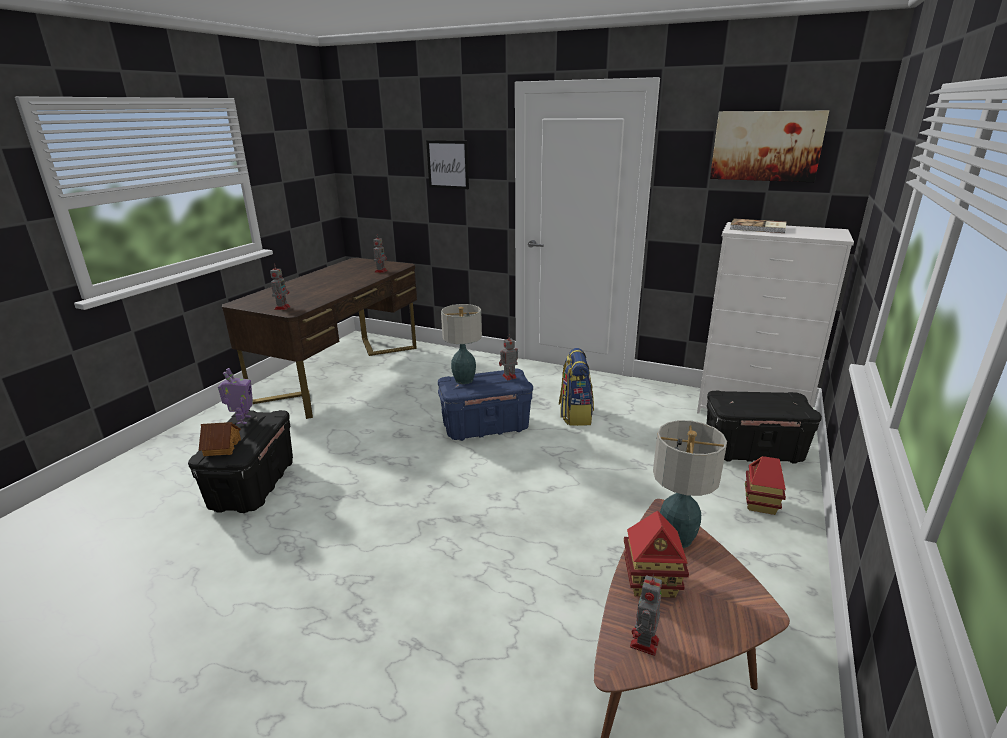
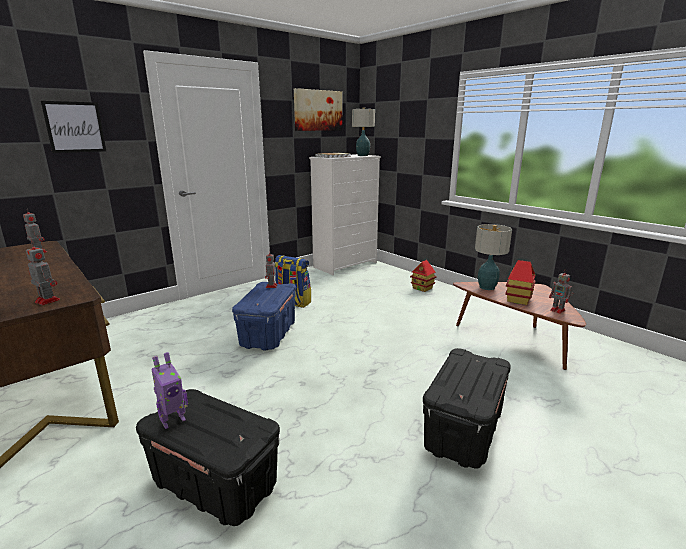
camera: 65 degrees left, 5 degrees down
toy house [199,422,241,456] -> none
toy robot [218,368,253,424] -> toy robot turned 120 degrees clockwise [151,352,188,429]
table lamp [441,304,482,384] -> table lamp moved to [352,107,375,156]
black storage box [707,391,822,464] -> black storage box moved to [423,348,511,469]

